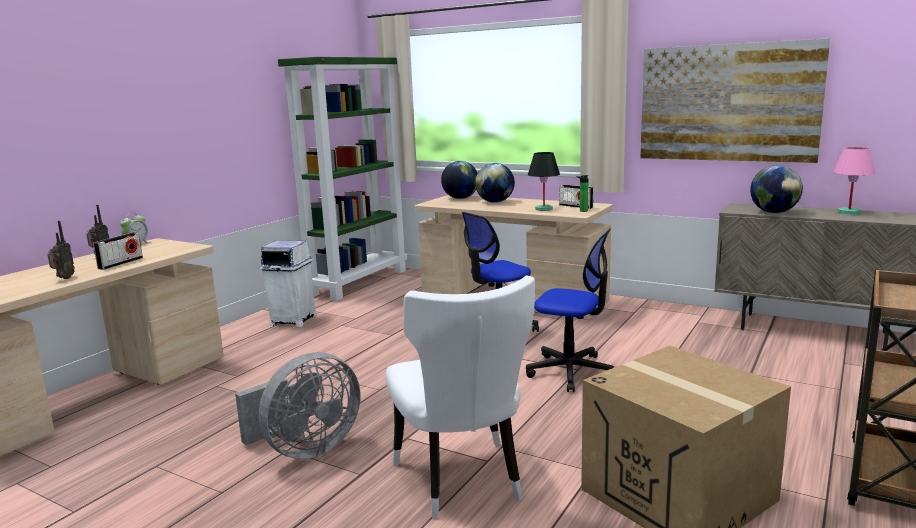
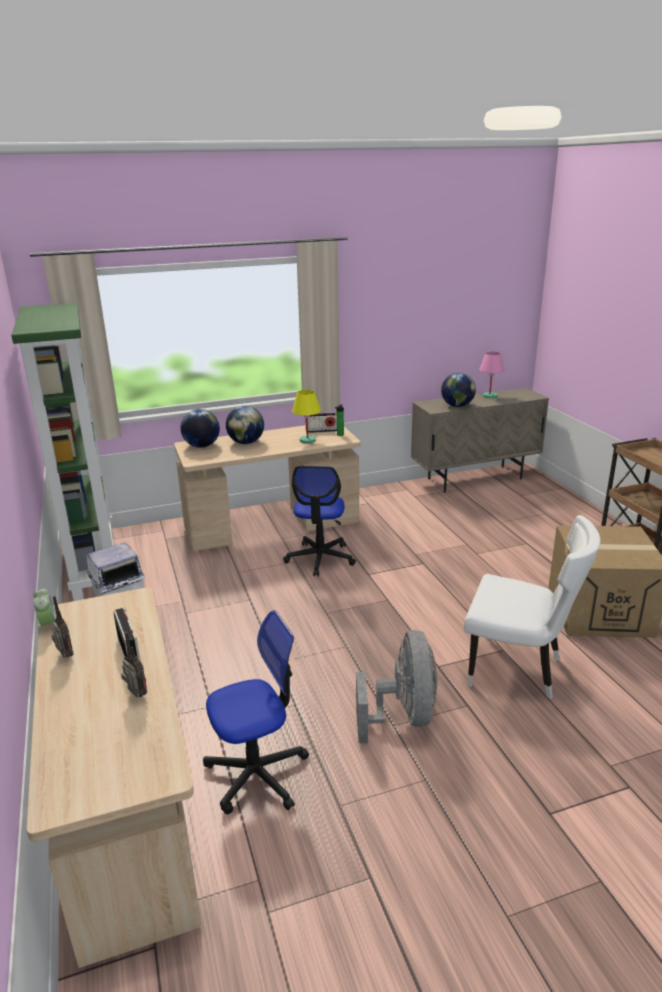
camera: 50 degrees left, 10 degrees up
office chair [526,229,614,392] -> office chair moved to [203,610,309,814]
black table lamp [528,152,560,211] -> yellow table lamp [292,390,321,444]
picture [640,38,830,163] -> none

